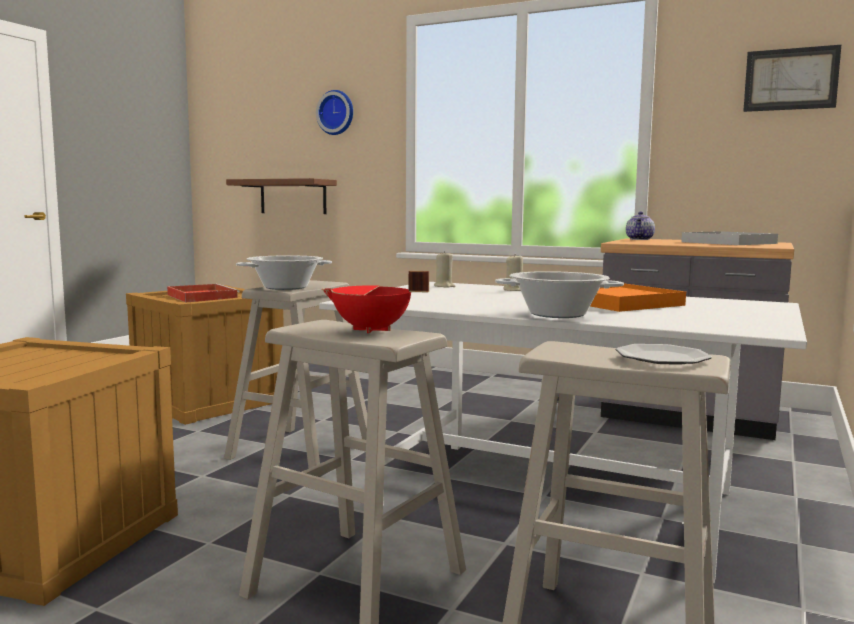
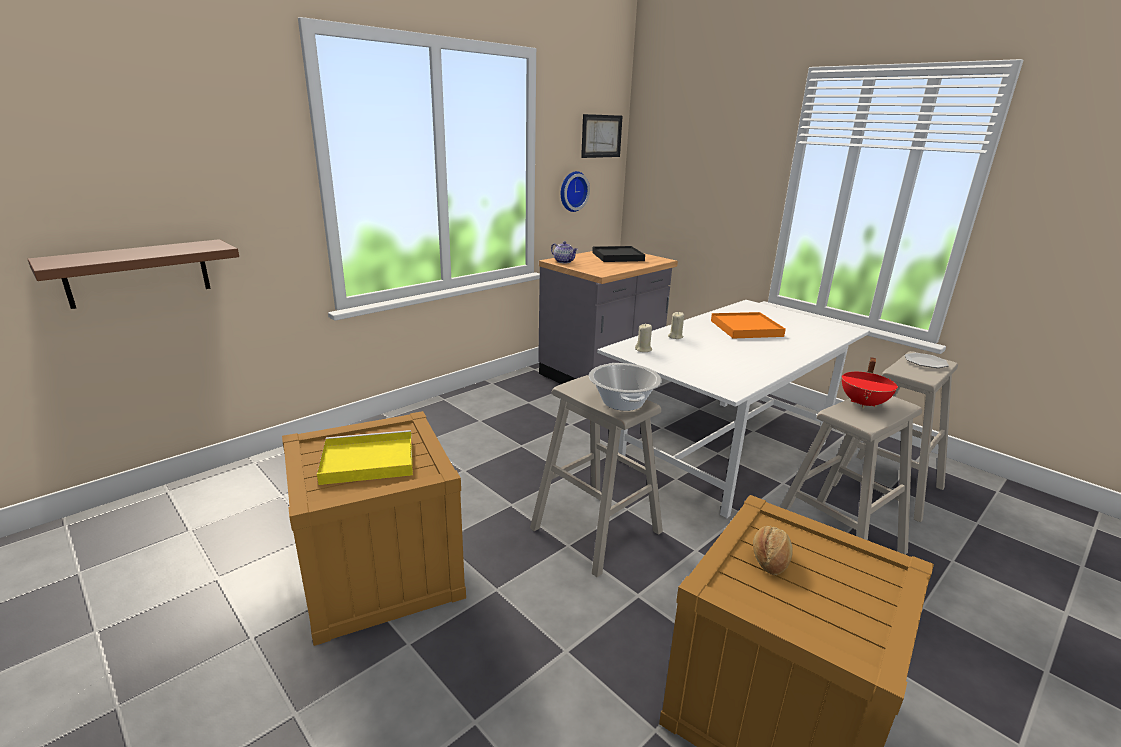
camera: 70 degrees left, 15 degrees up
red tray [167,284,240,302] -> yellow tray [317,430,413,485]
wall clock [316,90,353,135] -> wall clock moved to [561,171,590,212]
cooking pot [495,271,624,318] -> none
white tray [681,231,778,245] -> black tray [592,246,645,262]
none -> bread [753,526,793,575]

